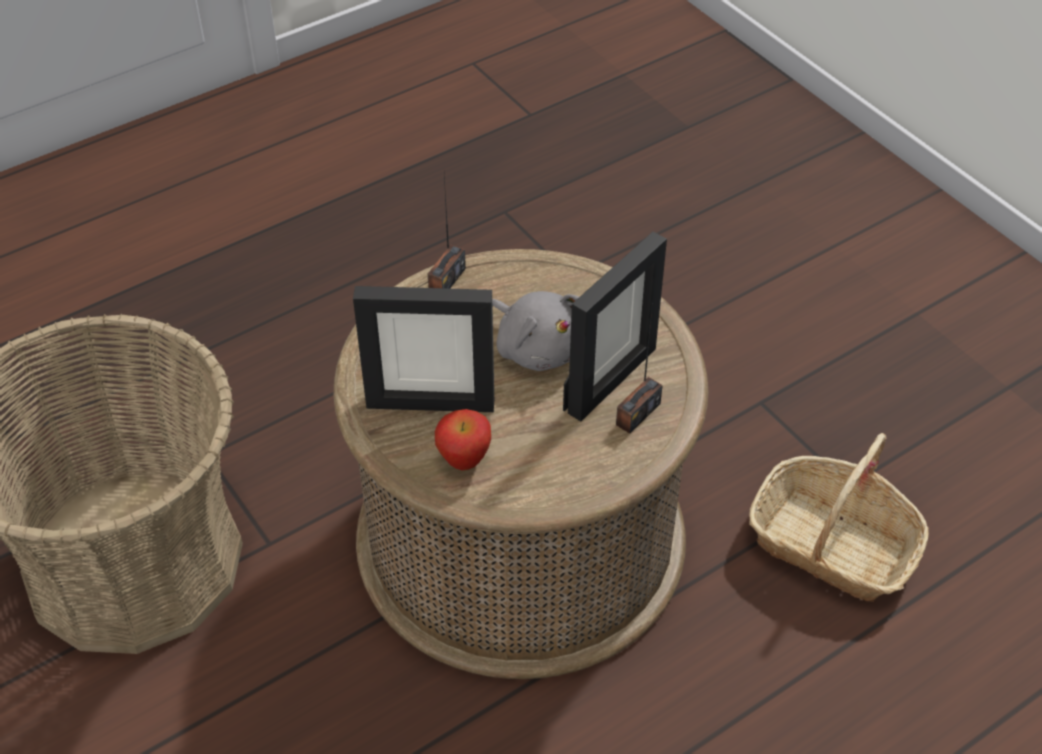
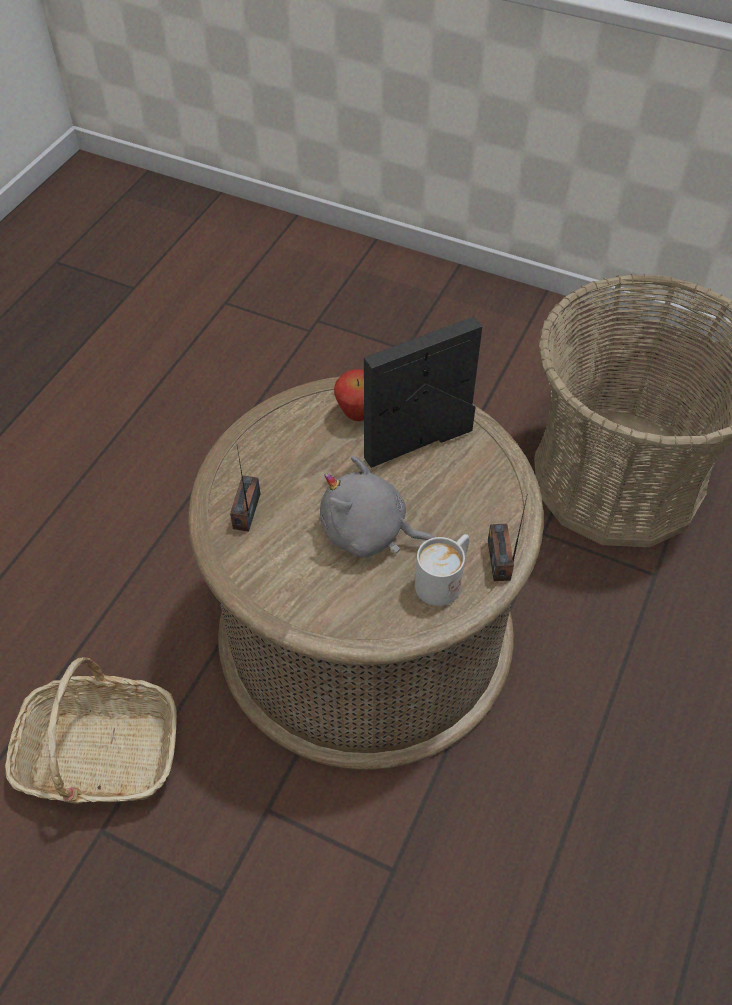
camera: 150 degrees right, 5 degrees up
picture frame [563,232,667,421] -> none
none -> white mug [415,534,469,606]

